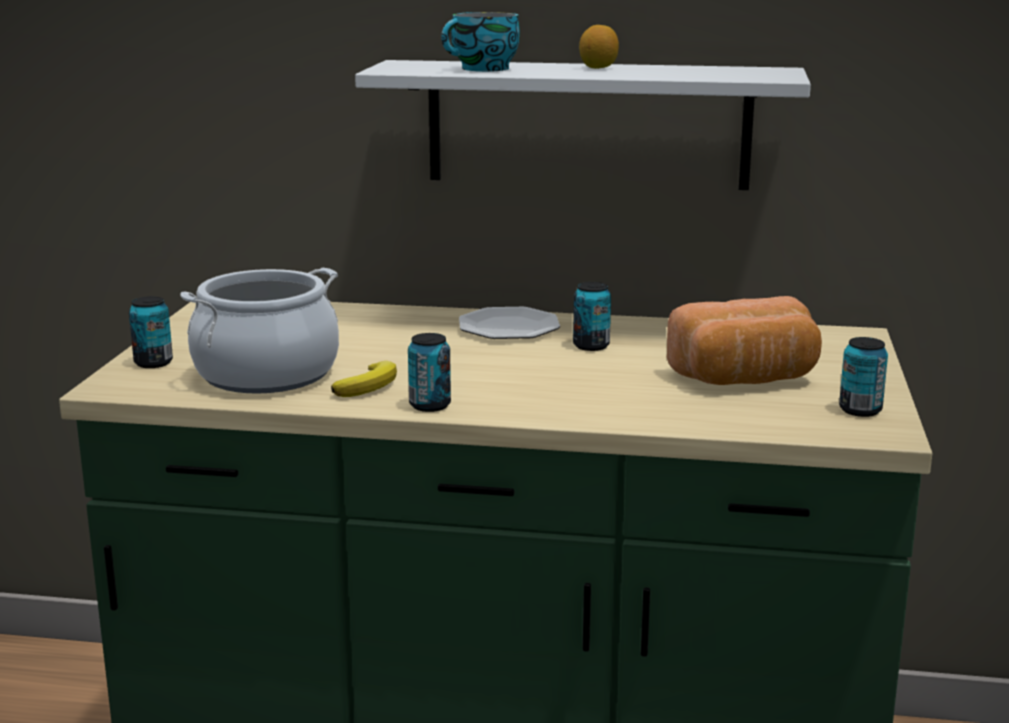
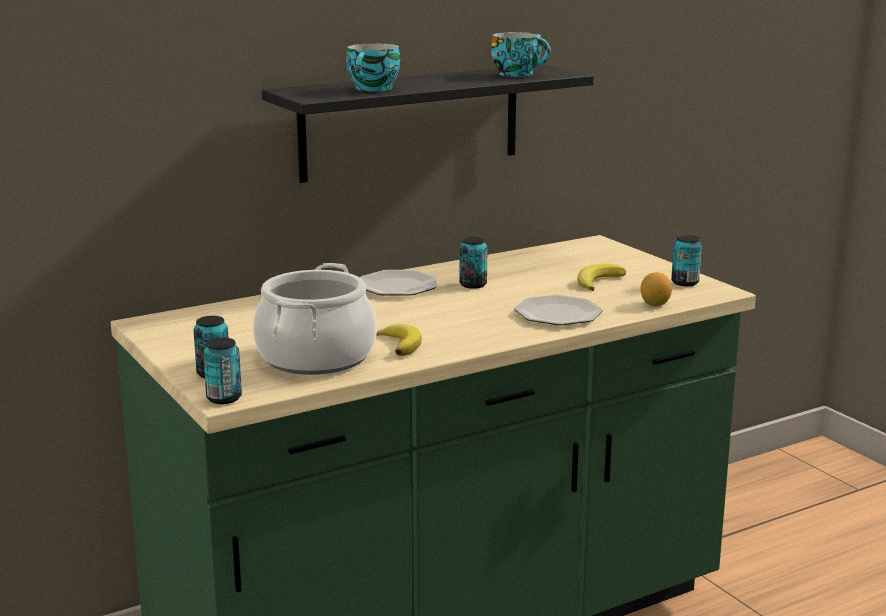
camera: 40 degrees left, 0 degrees up
white shelf [355,60,811,190] -> black shelf [262,64,594,183]
can [408,333,451,412] -> can moved to [203,337,242,404]
lemon [579,25,619,69] -> lemon moved to [640,272,672,306]
bread [667,296,822,385] -> banana [577,264,626,291]
none -> cup [491,32,551,77]
none -> plate [514,295,603,325]

